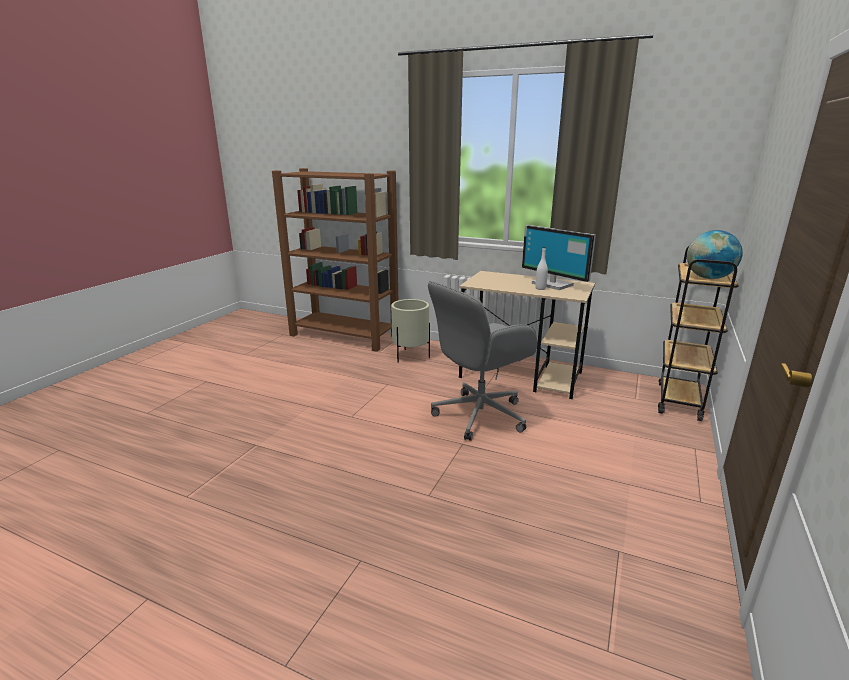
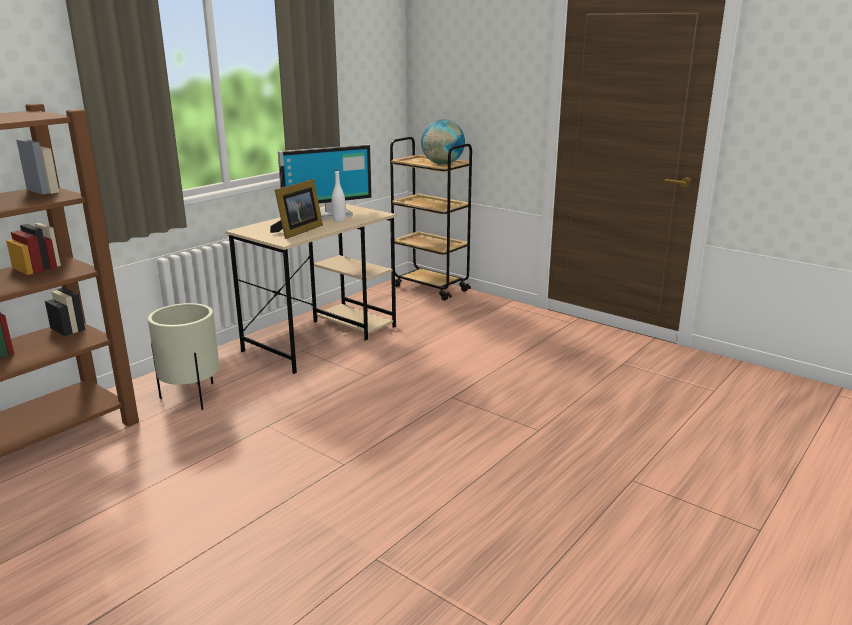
camera: 75 degrees left, 0 degrees up
grey office chair [428,281,537,441] -> none
none -> picture frame [270,179,323,239]

